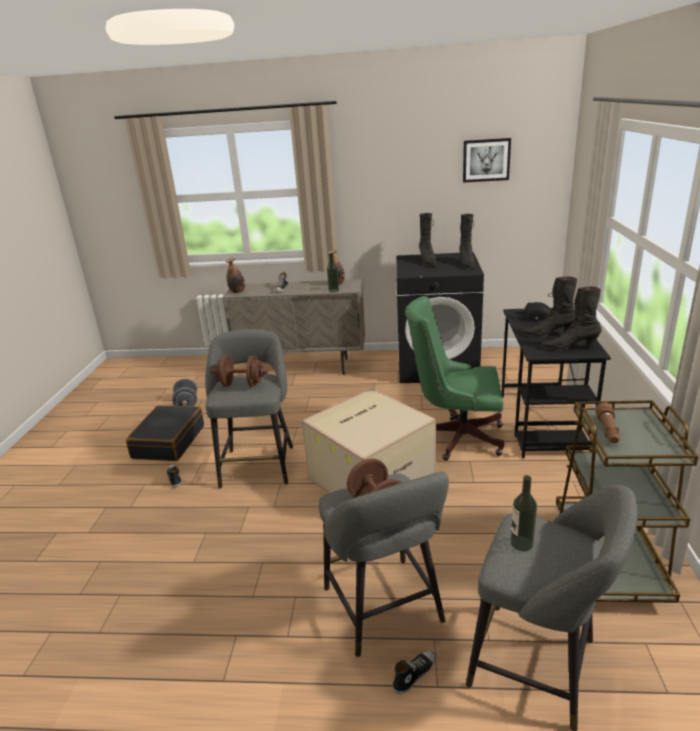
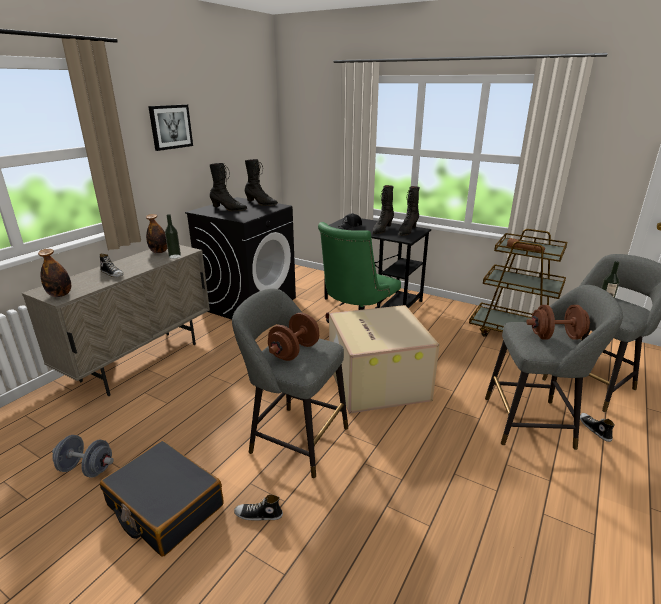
camera: 65 degrees left, 0 degrees up
picture [463,138,511,183] -> picture moved to [148,104,193,151]

